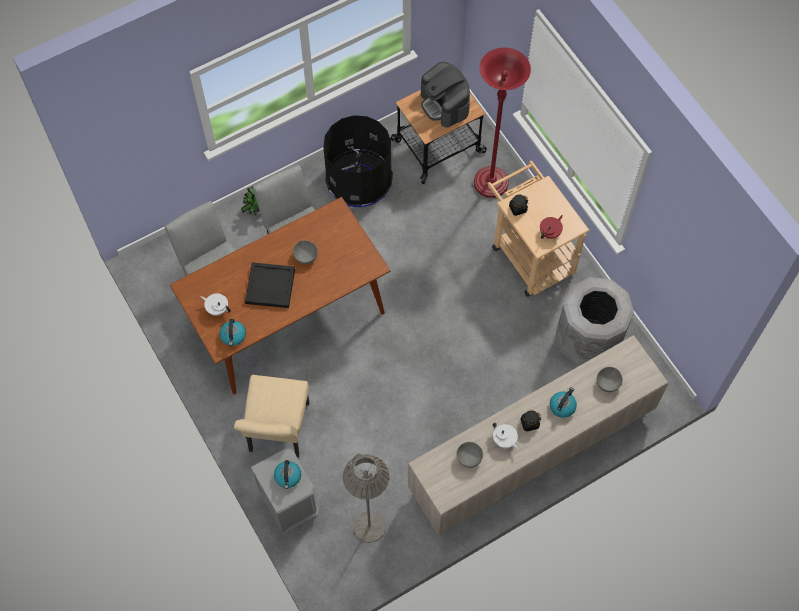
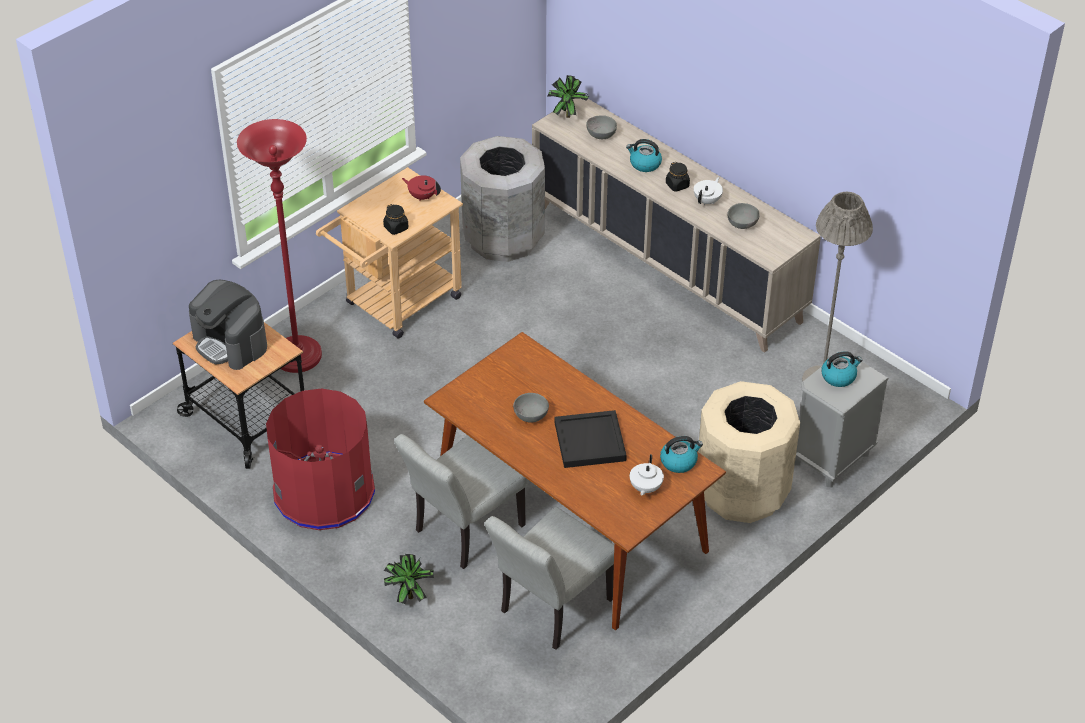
camera: 105 degrees left, 20 degrees down
beige chair [234,375,310,458] -> beige trash can [698,381,800,523]
black trash can [323,115,393,207] -> red trash can [266,388,375,530]
coffee machine [421,62,470,128] -> coffee machine turned 90 degrees clockwise [189,280,267,370]
none -> potted plant [547,75,589,118]

